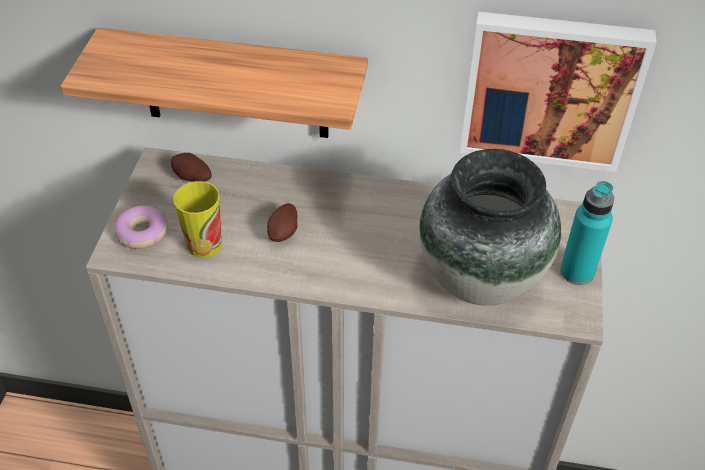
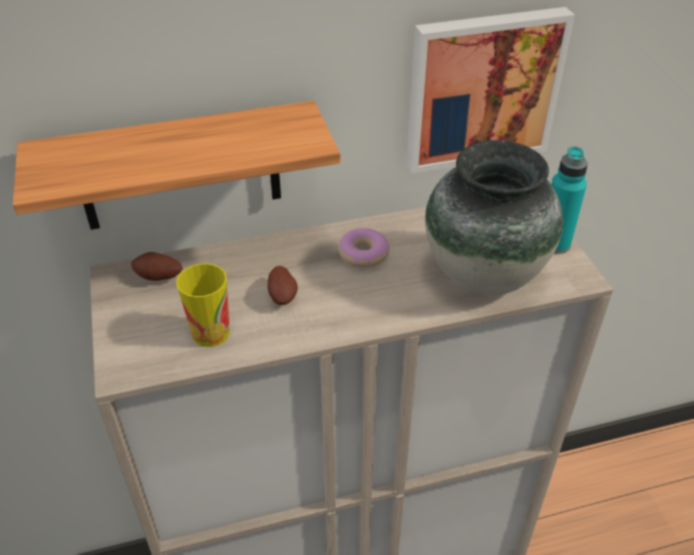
camera: 25 degrees left, 5 degrees down
donut [114,206,168,249] -> donut moved to [338,228,389,268]

